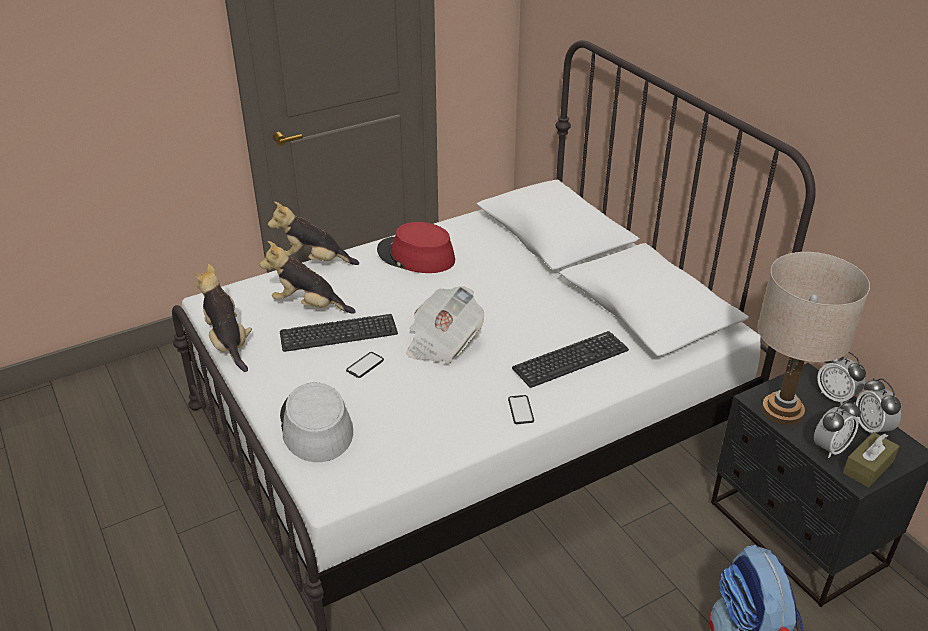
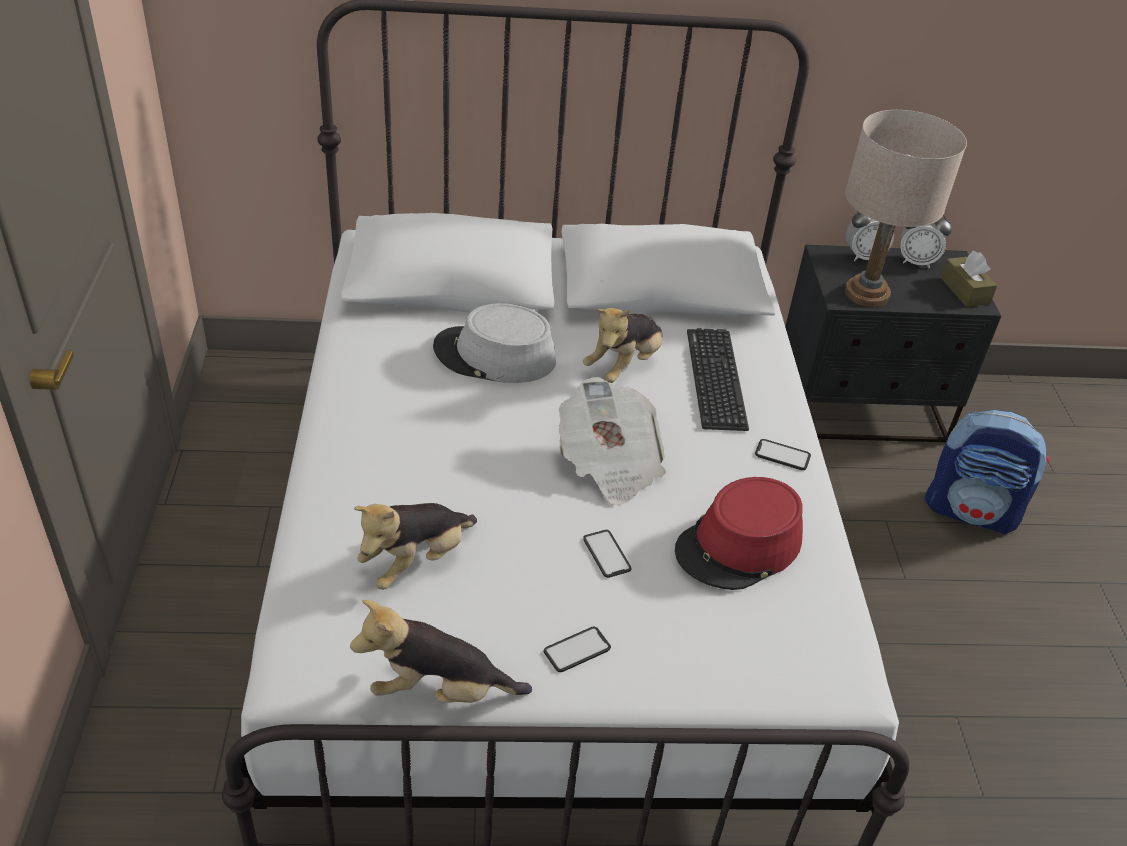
camera: 65 degrees left, 5 degrees up
plush toy [268,201,359,265] -> plush toy moved to [583,308,663,383]
keyboard [280,314,398,352] -> none
grey hat [280,383,353,462] -> grey hat moved to [433,303,556,383]
red hat [377,222,455,273] -> red hat moved to [675,477,803,590]
alarm clock [814,400,861,458] -> none
none -> phone [543,627,611,672]

